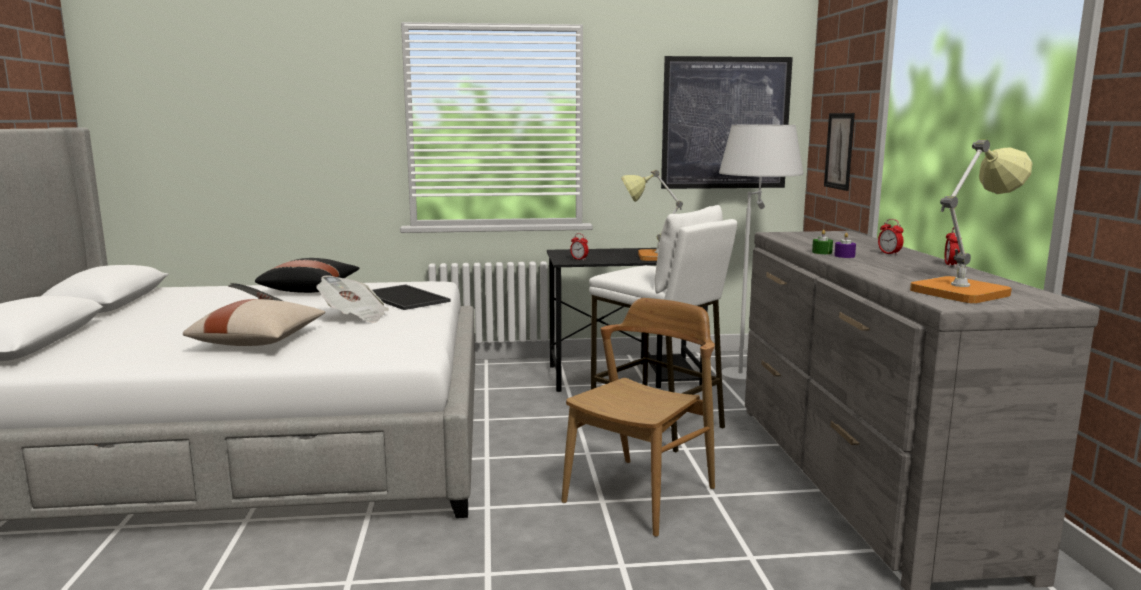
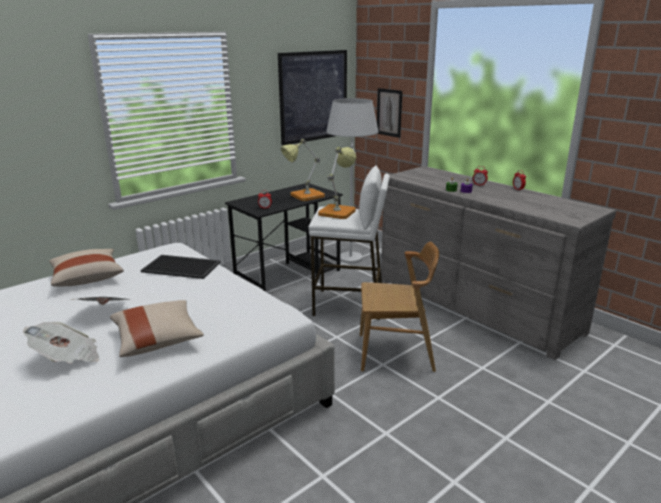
camera: 35 degrees left, 10 degrees up
black pillow [255,258,359,293] -> beige pillow [49,249,124,286]
newspaper [317,275,389,323] -> newspaper moved to [23,322,99,364]
brown chair [562,298,715,537] -> brown chair turned 90 degrees clockwise [360,242,439,372]
table lamp [910,140,1033,303] -> table lamp moved to [318,147,356,219]

